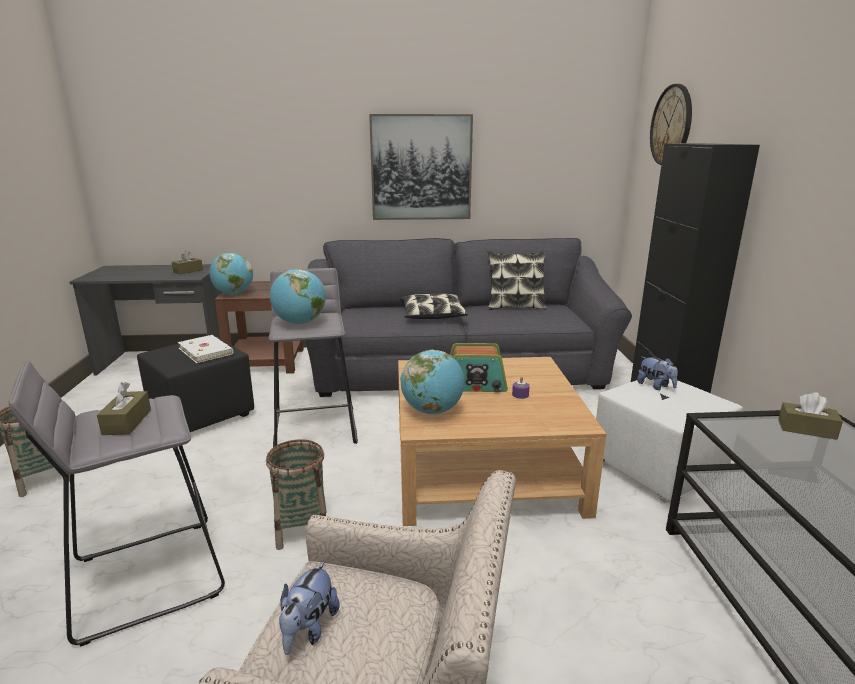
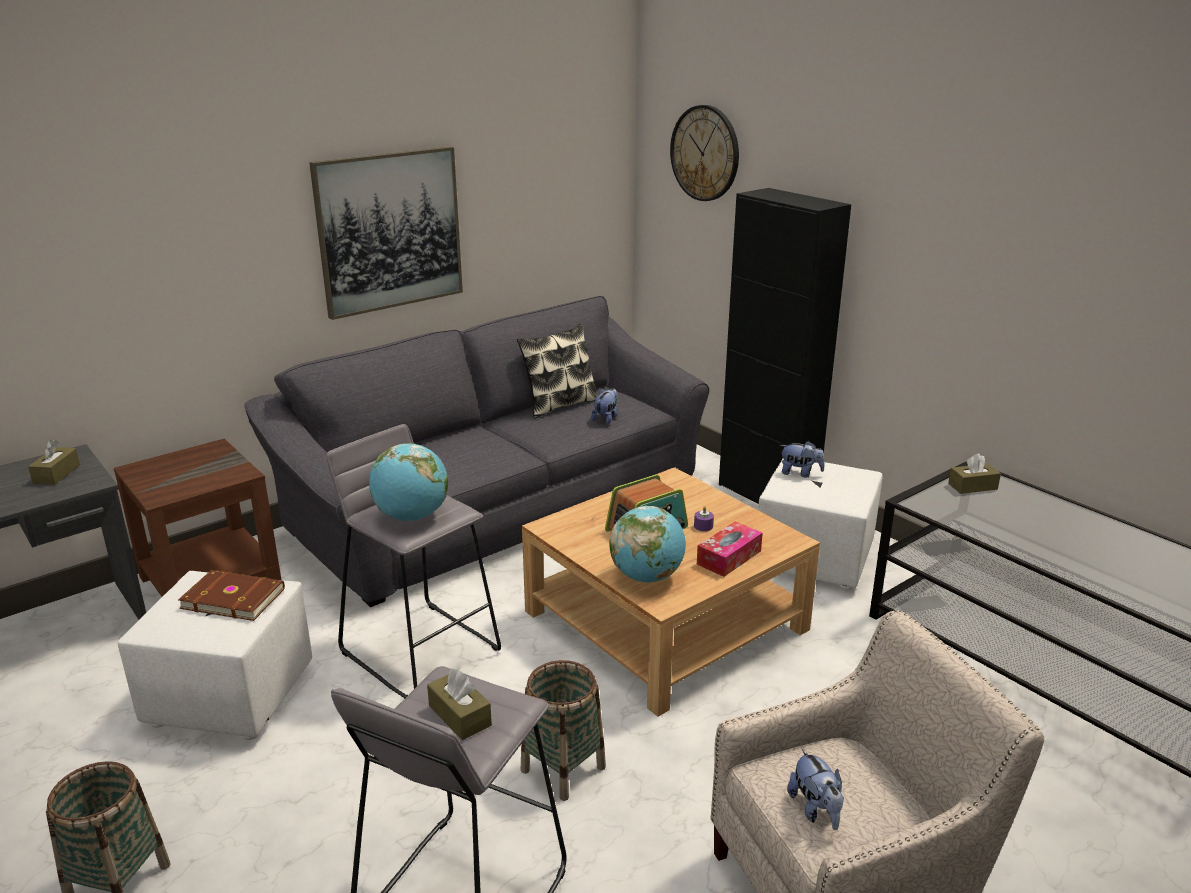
camera: 35 degrees left, 5 degrees up
black ottoman [137,339,254,432] -> white ottoman [118,571,312,740]
white book [178,335,234,363] -> brown book [178,570,285,621]
globe [209,253,253,295] -> none
pillow [400,293,468,319] -> none
none -> plush toy [591,388,618,424]
none -> tissue box [697,521,763,577]

